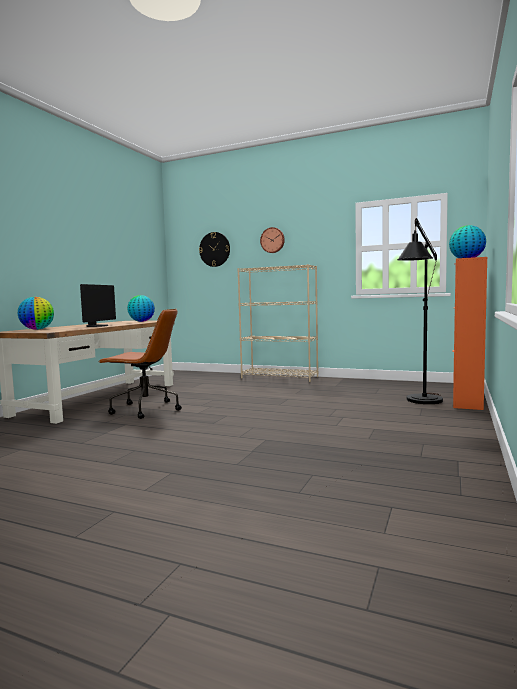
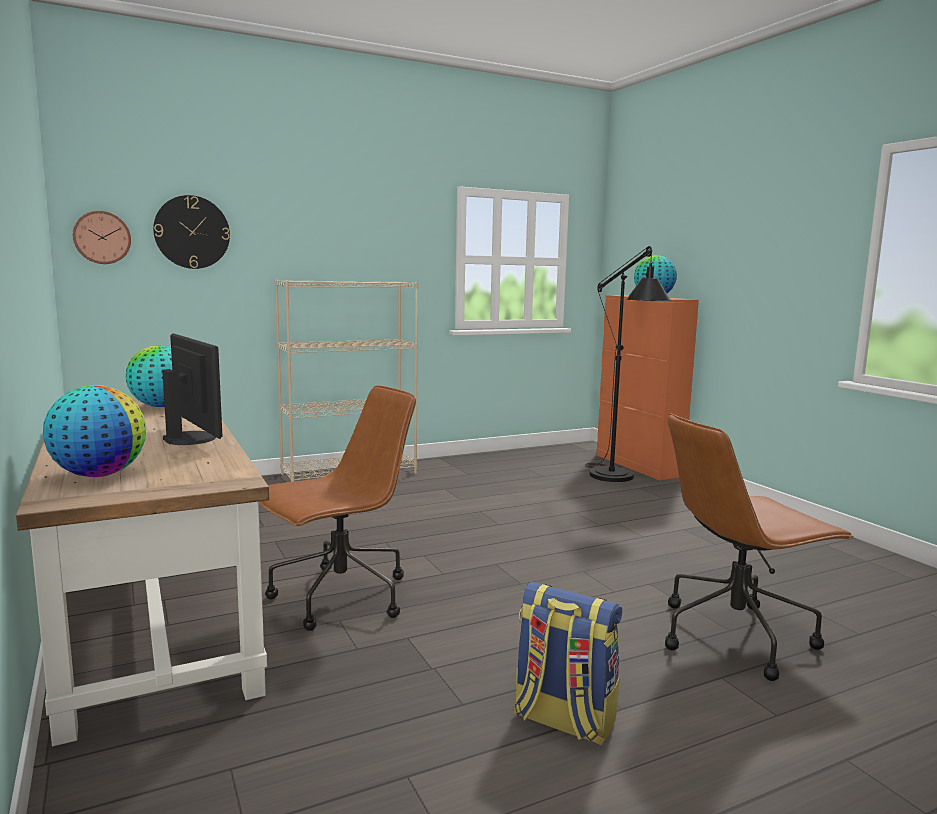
camera: 50 degrees left, 5 degrees up
wall clock [260,227,285,253] -> wall clock moved to [73,211,131,264]
none -> backpack [514,582,622,746]
none -> brown office chair [665,413,854,681]

